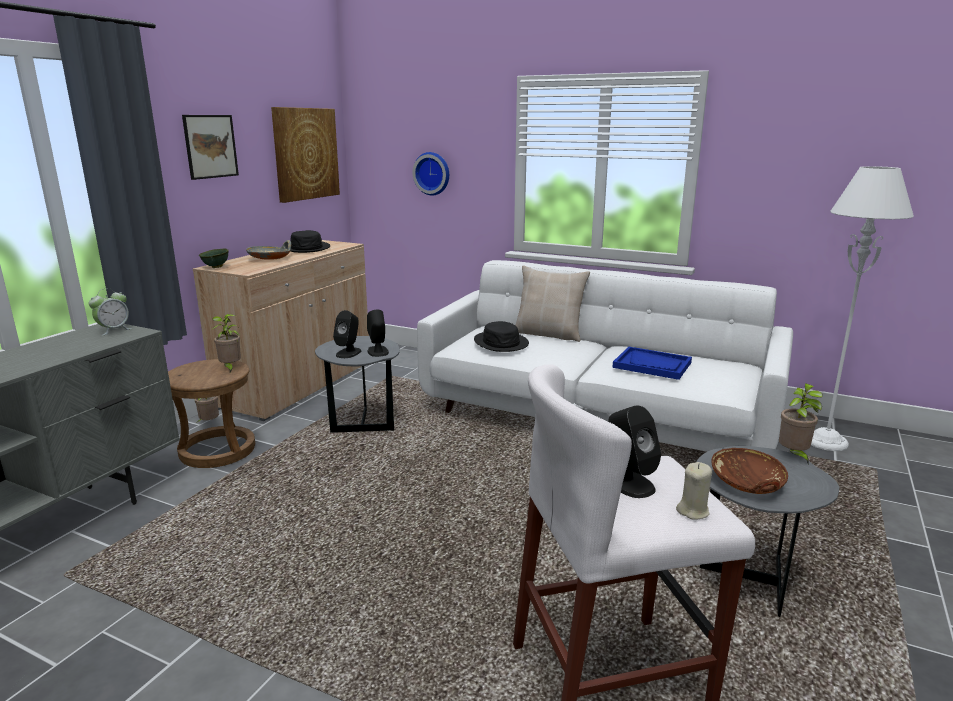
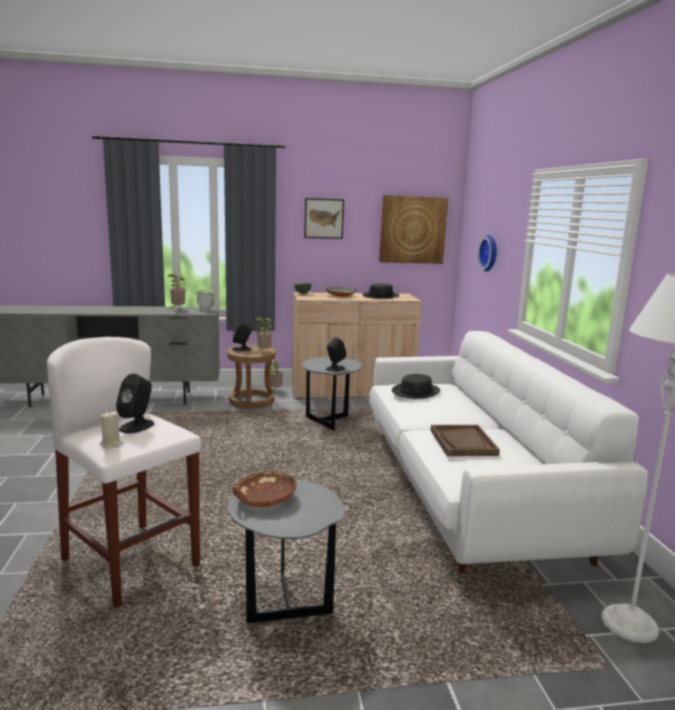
camera: 55 degrees right, 5 degrees down
black speaker [333,310,361,358] -> black speaker moved to [232,321,252,351]
beige pillow [515,265,590,342] -> none
blue tray [612,347,692,380] -> brown tray [430,425,500,456]
potted plant [779,383,823,463] -> potted plant moved to [168,274,186,309]

